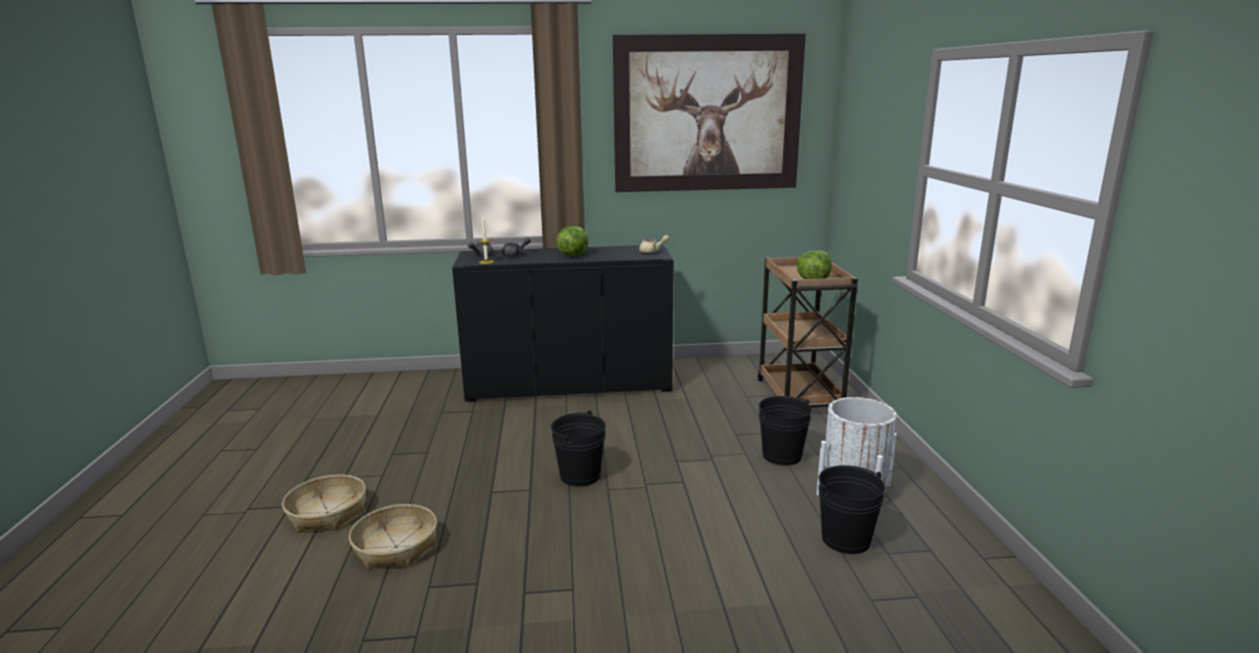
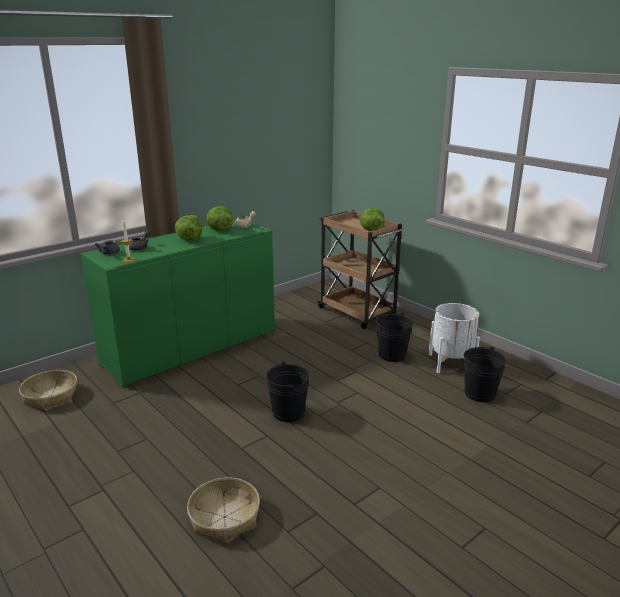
camera: 35 degrees left, 5 degrees up
basket [282,474,366,532] -> basket moved to [19,370,77,410]
black cabinet [452,245,674,402] -> green cabinet [80,219,275,387]
picture [613,34,806,192] -> none
none -> lettuce [206,206,233,231]

